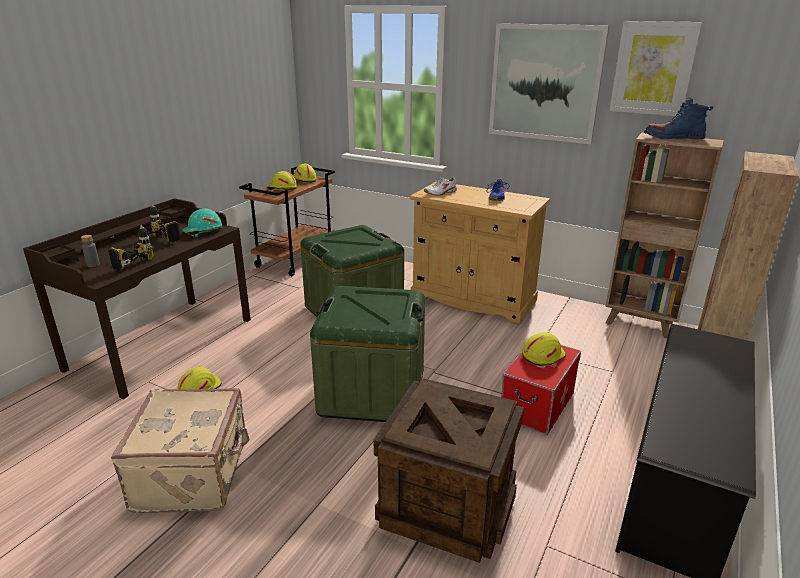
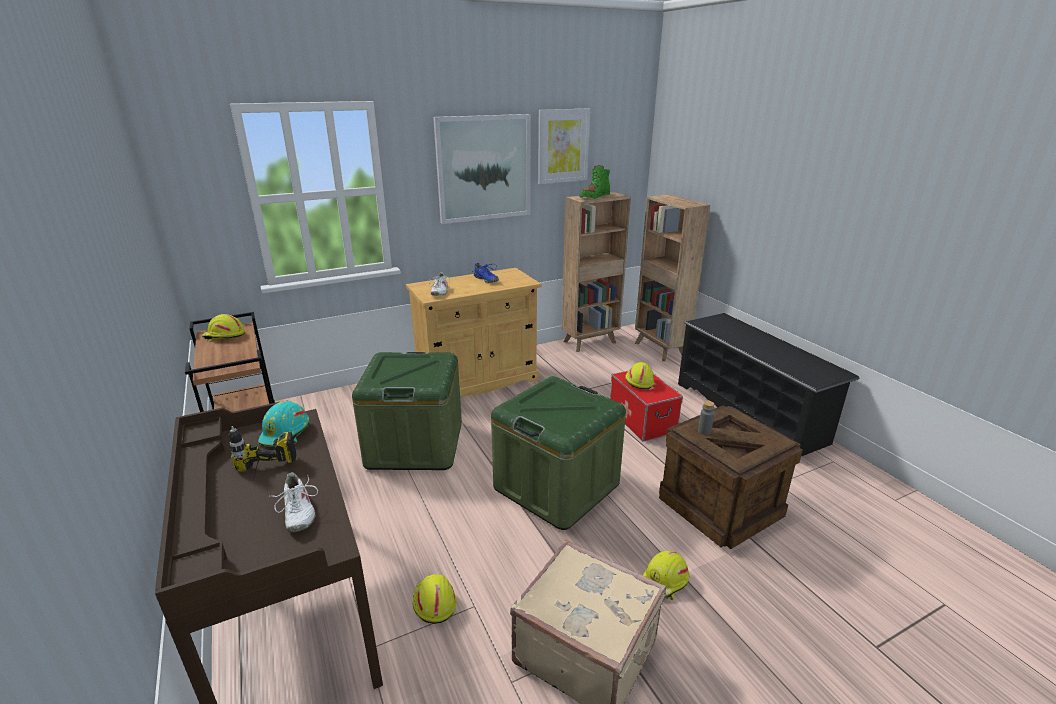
camera: 55 degrees left, 0 degrees up
grey bottle [81,235,100,267] -> grey bottle moved to [698,401,715,435]
power drill [108,225,154,270] -> white shoe [269,472,318,532]
yellow hard hat [266,171,297,192] -> yellow hard hat moved to [643,551,690,600]
blue boot [644,98,713,139] -> green boot [579,165,610,199]

